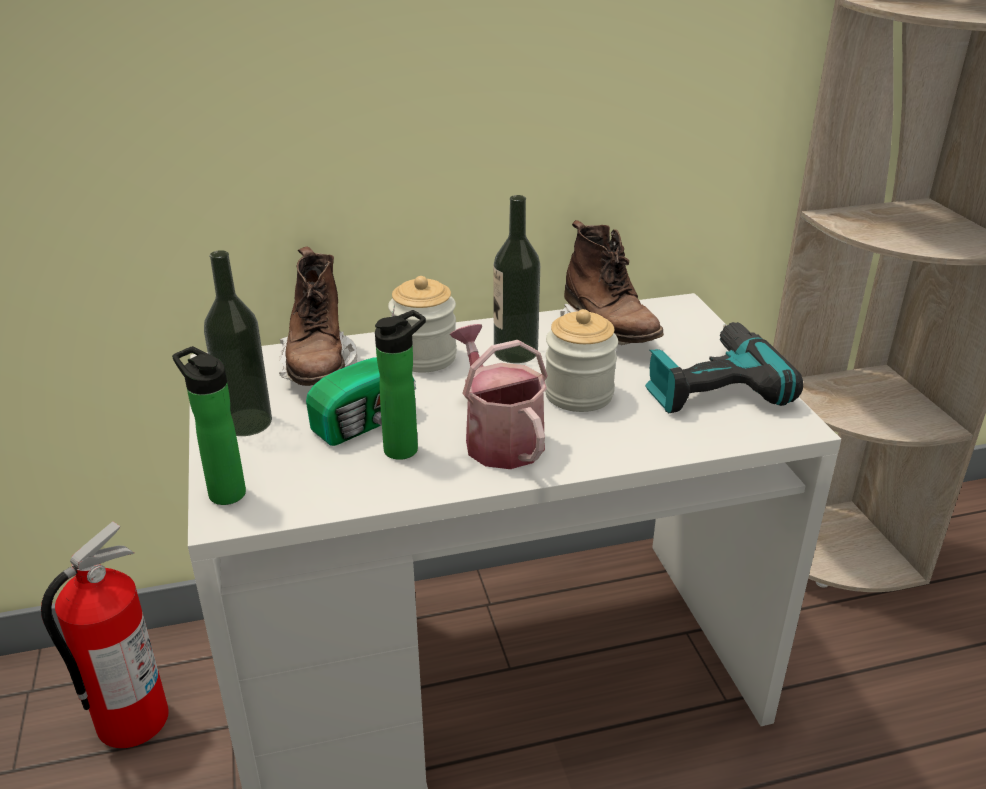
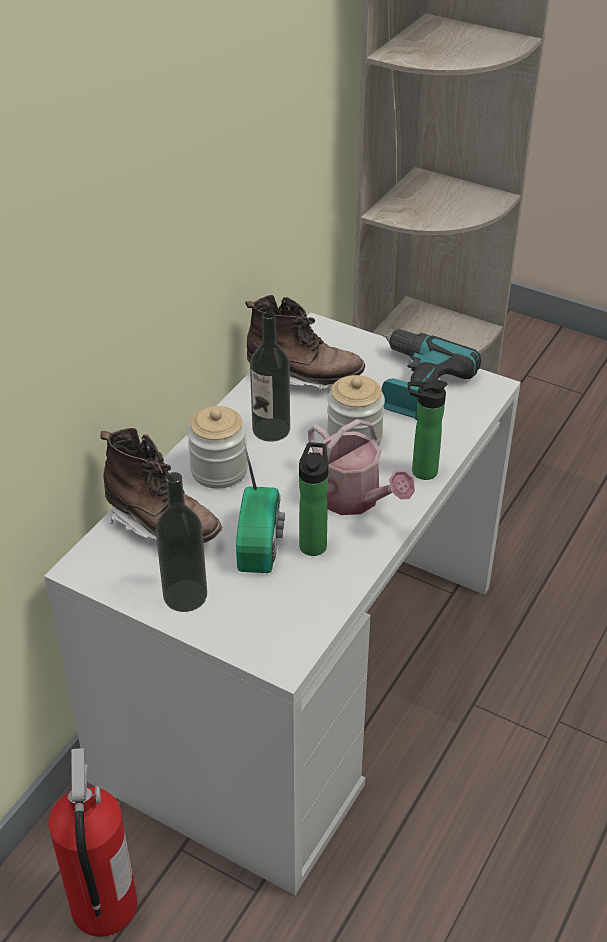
camera: 45 degrees left, 10 degrees up
bottle [172,346,246,505] -> bottle moved to [408,380,447,480]
watering can [450,324,548,469] -> watering can turned 150 degrees counterclockwise [308,419,415,515]

